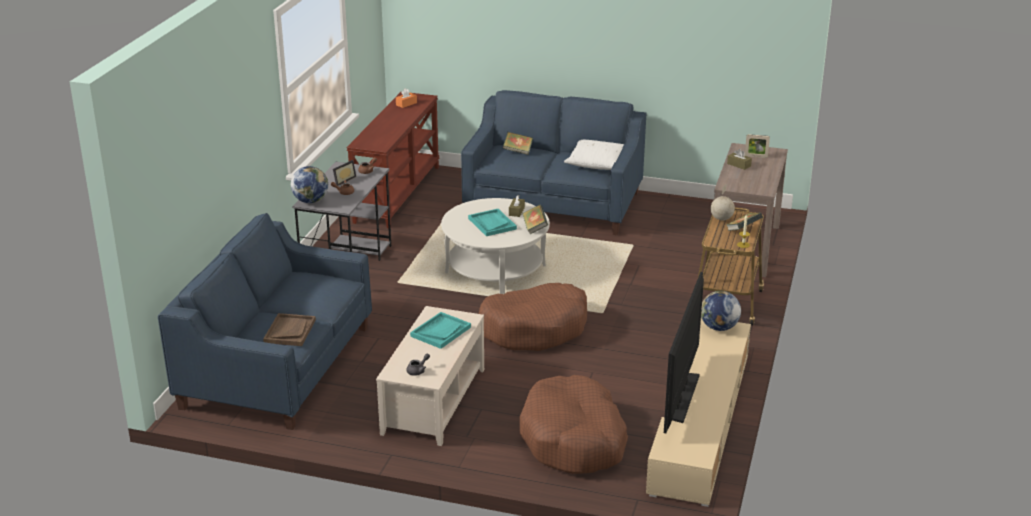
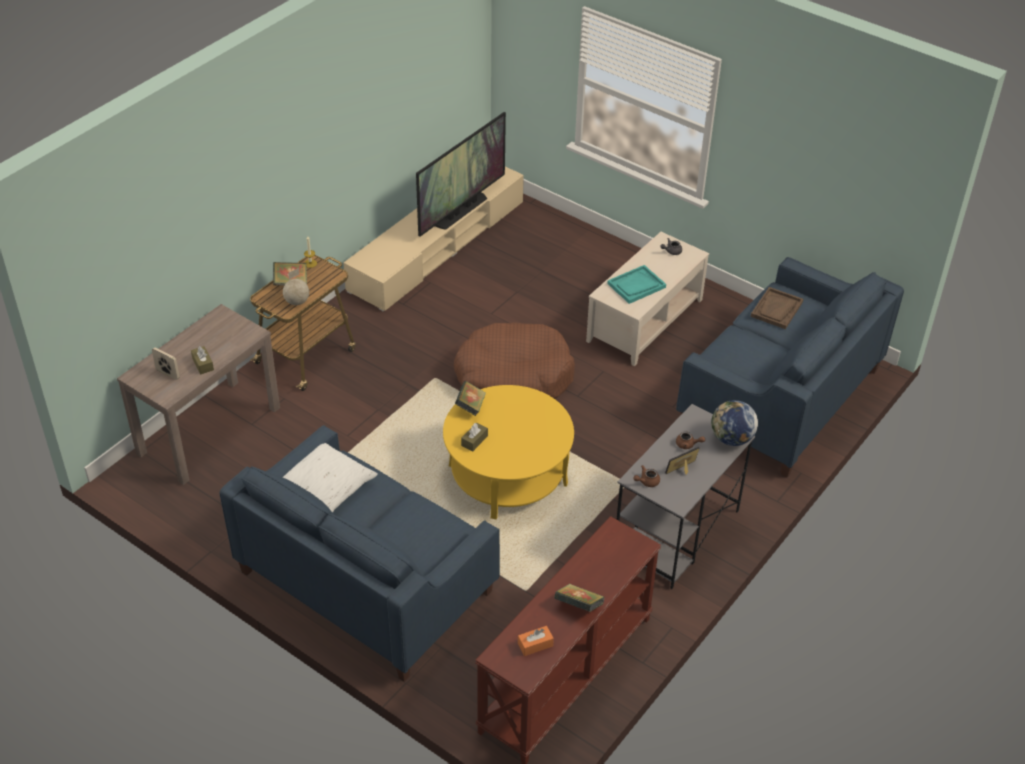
camera: 160 degrees left, 15 degrees up
white coffee table [441,198,550,294] -> yellow coffee table [443,385,574,520]
turquoise tray [468,209,517,236] -> none
book [503,132,533,155] -> book moved to [554,584,604,612]
brown dog bed [520,375,628,474] -> none
globe [701,291,741,331] -> none

